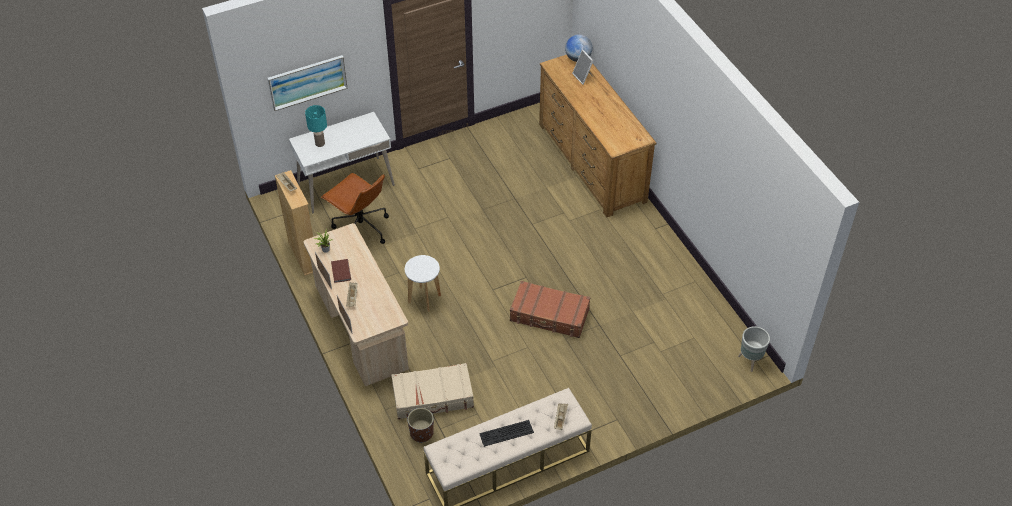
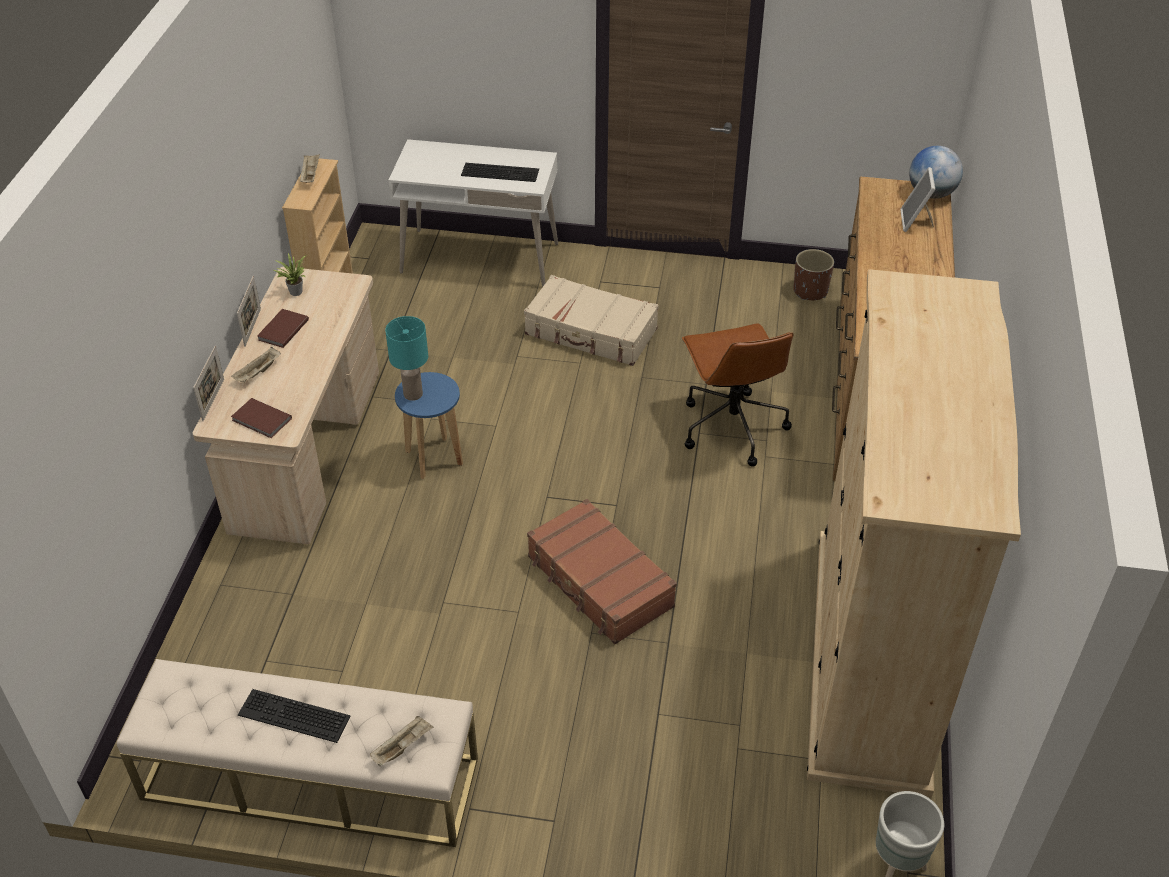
camera: 35 degrees right, 5 degrees down
picture [267,55,348,111] -> none
turquoise table lamp [305,105,327,147] -> turquoise table lamp moved to [385,316,428,401]
brown office chair [321,173,389,244] -> brown office chair moved to [682,324,794,467]
beige suitcase [391,363,474,419] -> beige suitcase moved to [524,275,659,366]
white stool [405,255,441,312] -> blue stool [395,372,463,479]
brown planter [407,408,434,443] -> brown planter moved to [794,249,834,300]
none -> brown book [231,398,292,438]
none -> keyboard [461,163,539,182]
none -> beige wardrobe [807,269,1021,797]

